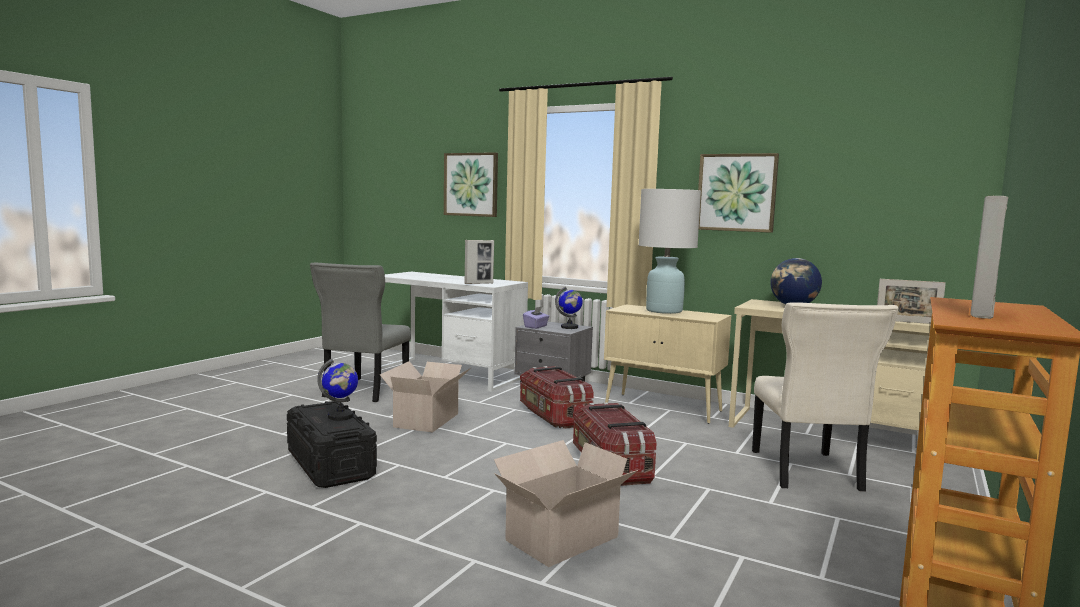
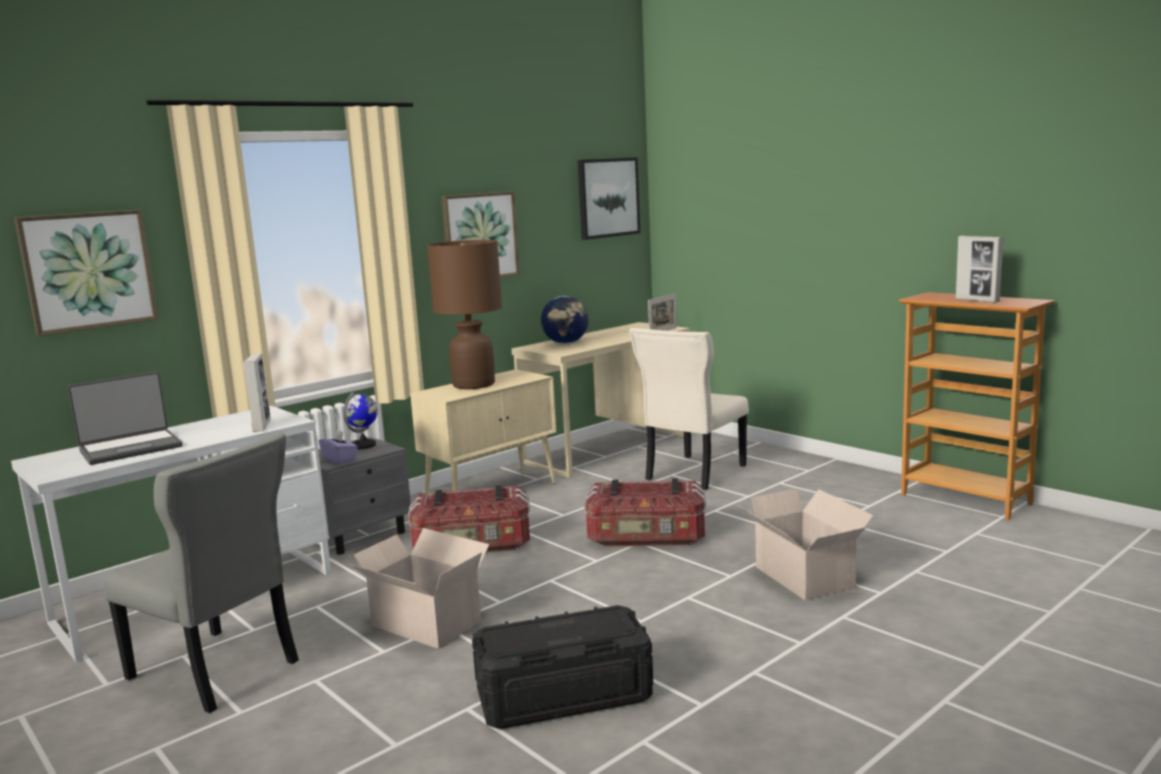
camera: 70 degrees left, 5 degrees up
globe [317,359,358,421] -> none
white table lamp [639,189,701,314] -> brown table lamp [427,240,502,389]
beige chair [752,303,898,492] -> beige chair turned 105 degrees clockwise [629,328,749,490]
none -> laptop [68,372,183,465]
none -> picture [578,157,640,240]

